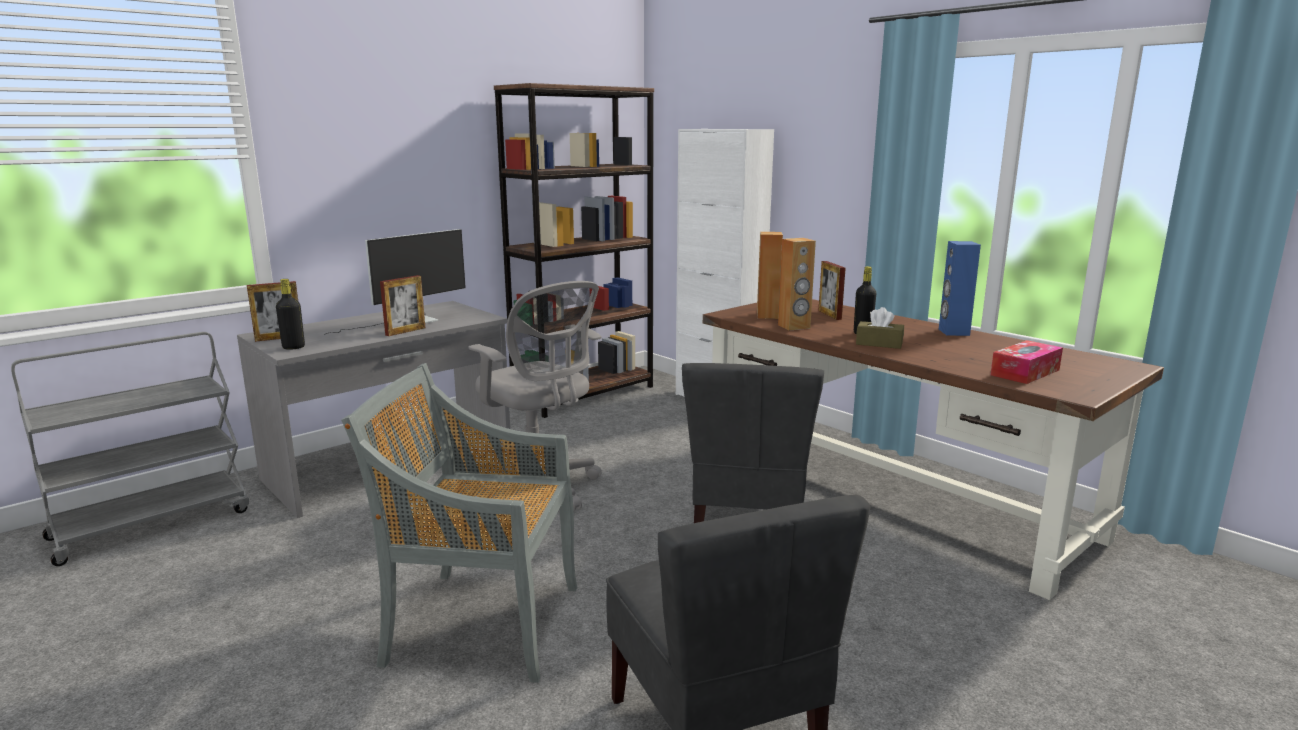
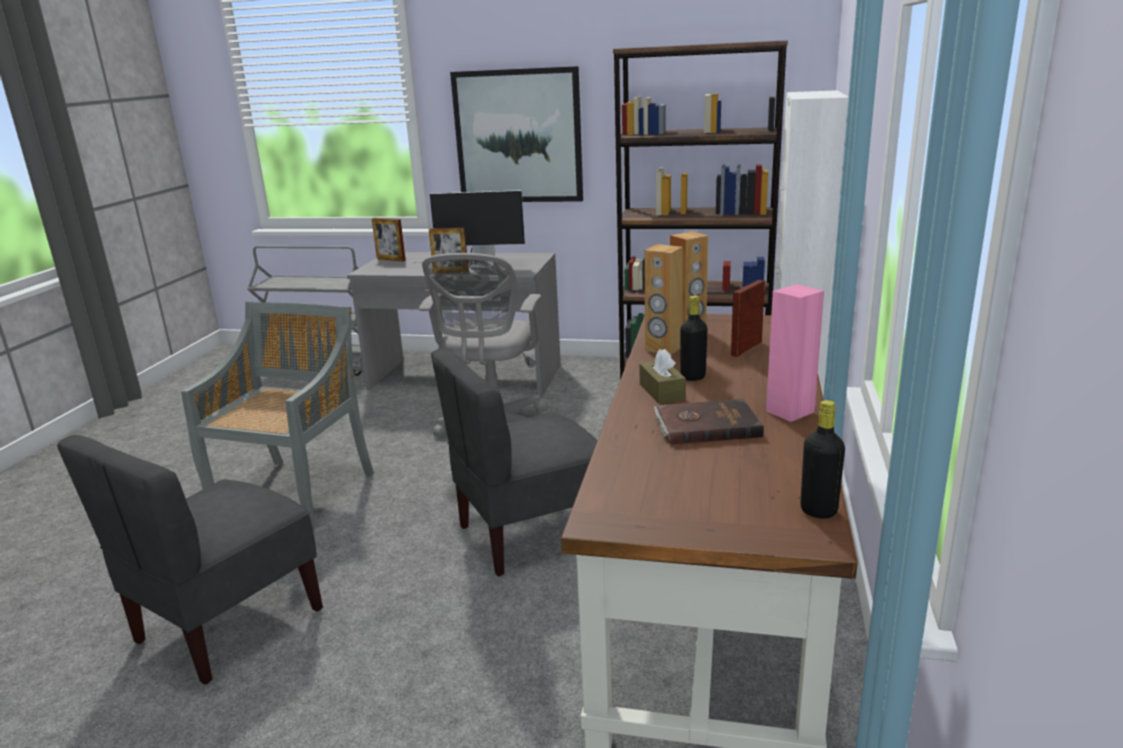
camera: 55 degrees right, 5 degrees up
black bottle [276,279,305,350] -> black bottle moved to [800,400,845,519]
grey chair [341,363,577,683] -> grey chair turned 45 degrees clockwise [181,301,374,531]
blue speaker [939,241,981,336] -> pink speaker [766,284,824,422]
tissue box [990,340,1063,384] -> none
none -> picture [450,66,583,202]
none -> brown book [654,399,764,445]

